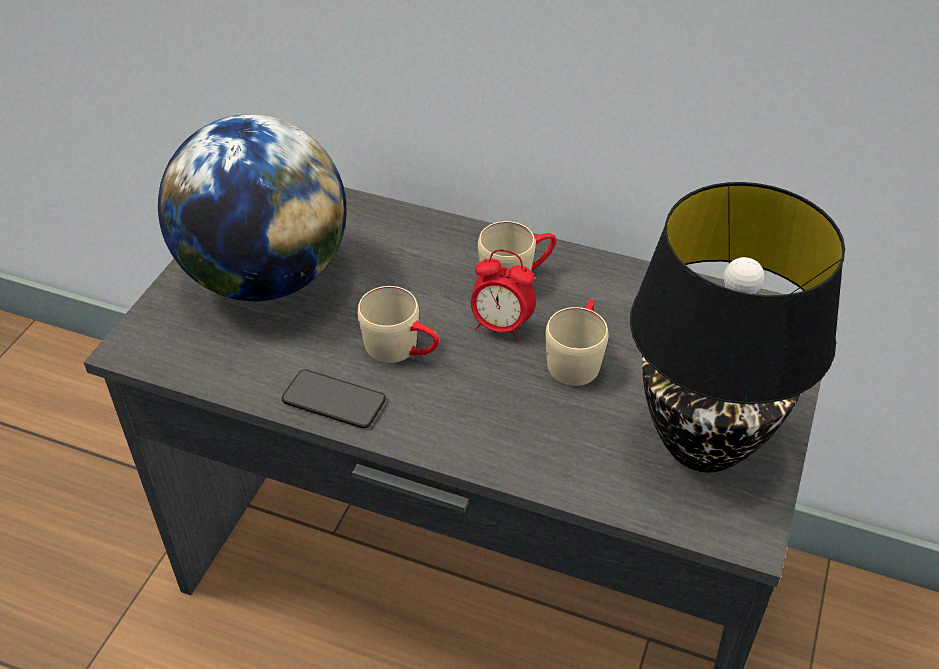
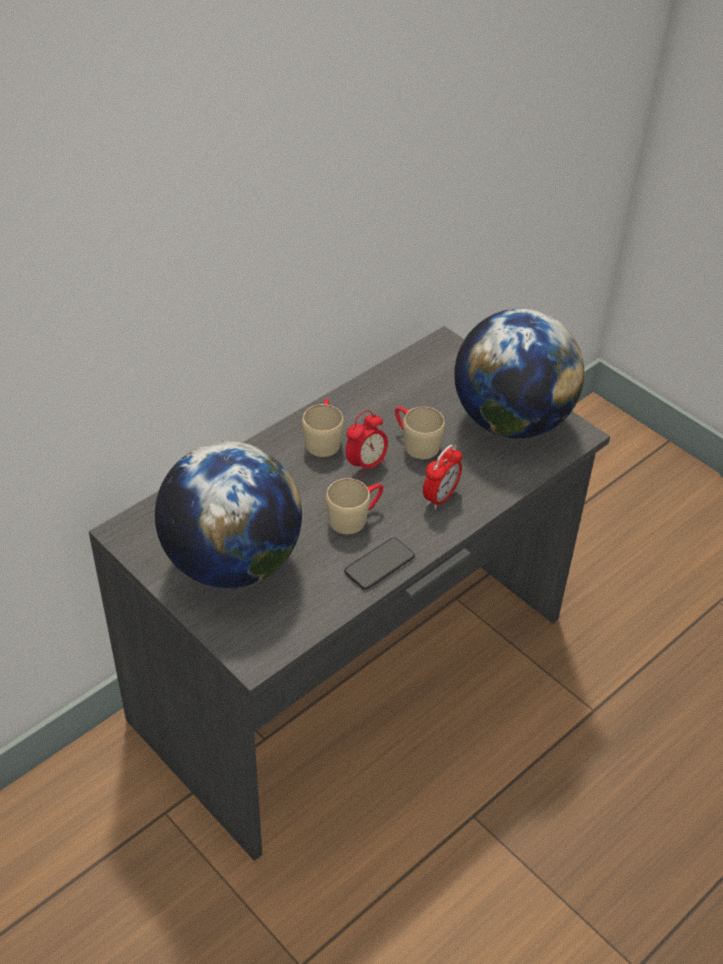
camera: 65 degrees left, 0 degrees up
black table lamp [630,182,845,473] -> globe [454,309,584,438]
none -> alarm clock [423,444,462,509]

